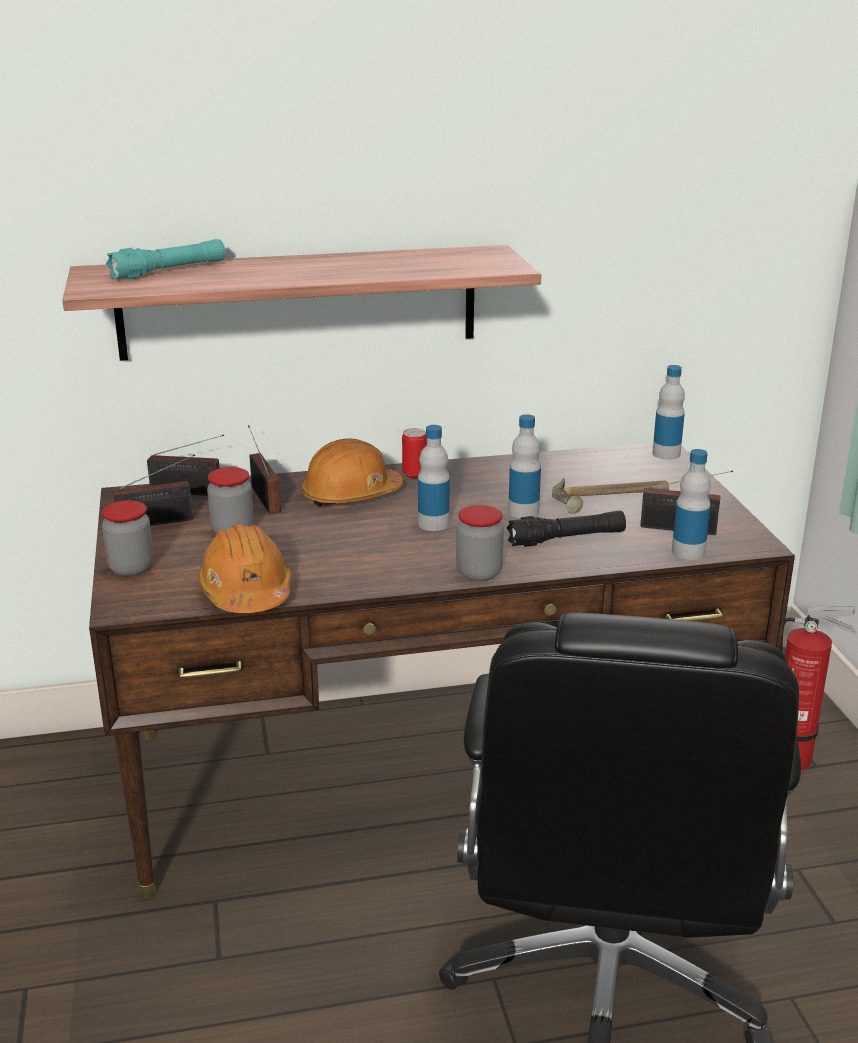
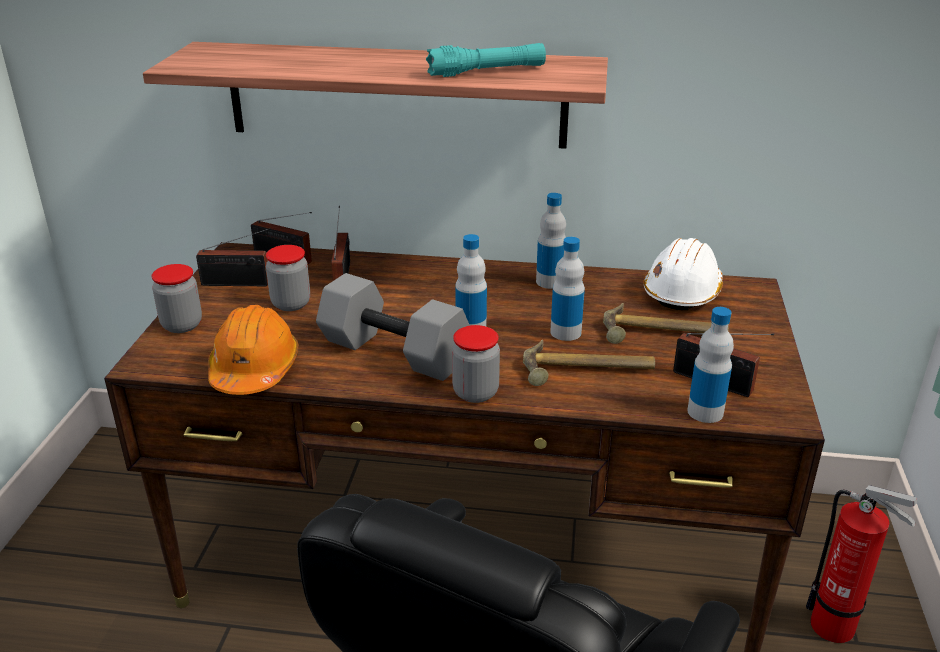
camera: 20 degrees right, 5 degrees up
turquoise flashlight [106,239,225,279] -> turquoise flashlight moved to [426,43,546,77]
orange hard hat [300,438,404,507] -> none
can [402,428,427,479] -> none
black flashlight [507,511,626,547] -> hammer [523,340,655,386]
bottle [652,365,685,460] -> bottle moved to [536,193,566,289]
none -> grey dumbbell [316,273,470,381]
none -> white hard hat [643,238,723,311]

